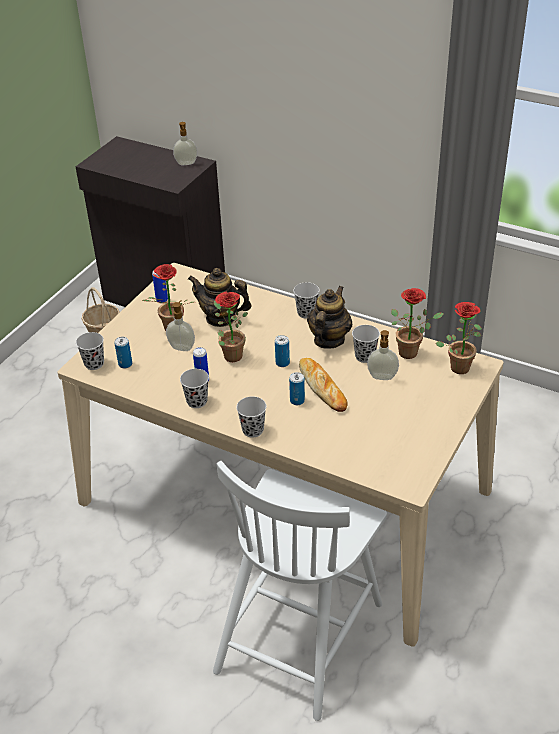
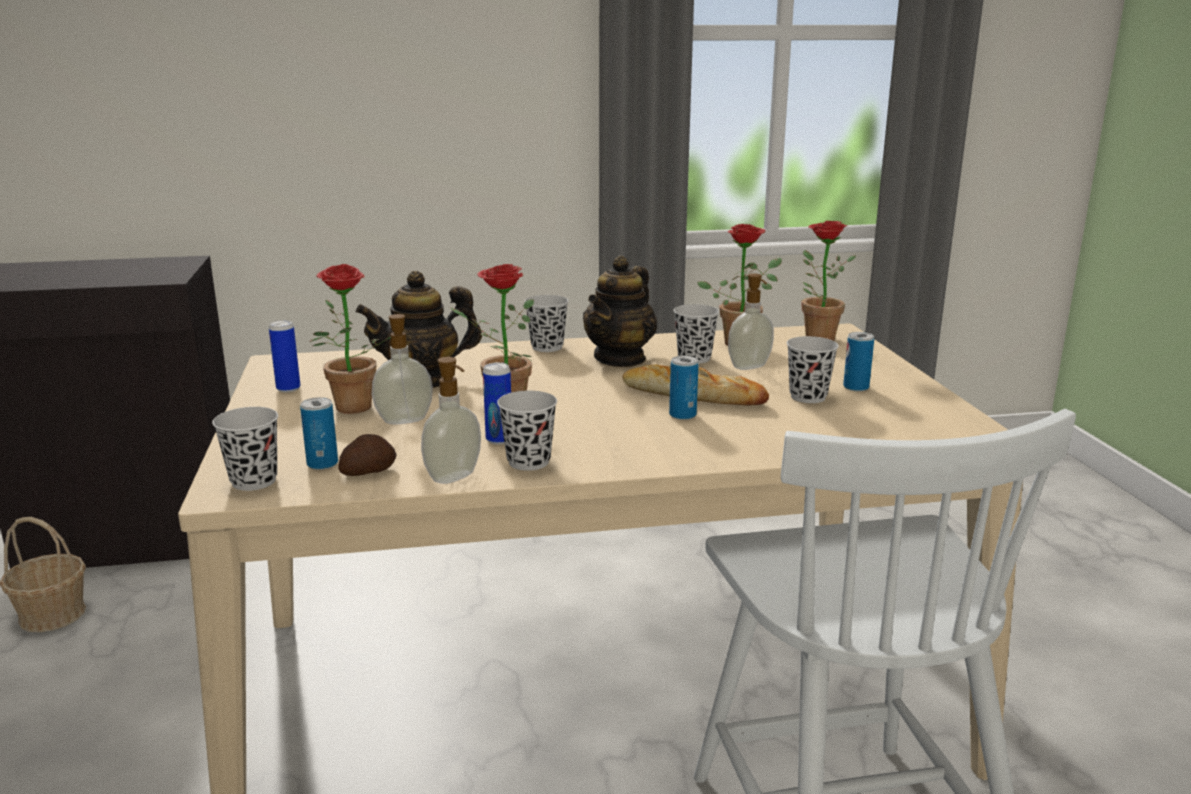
camera: 40 degrees left, 20 degrees down
soap dispenser [173,122,198,165] -> soap dispenser moved to [421,357,481,484]
black cup [236,396,266,438] -> black cup moved to [787,336,839,403]
can [275,335,290,367] -> can moved to [843,332,874,391]
teapot [307,286,352,349] -> teapot turned 135 degrees counterclockwise [583,255,657,367]
none -> potato [338,434,396,476]

